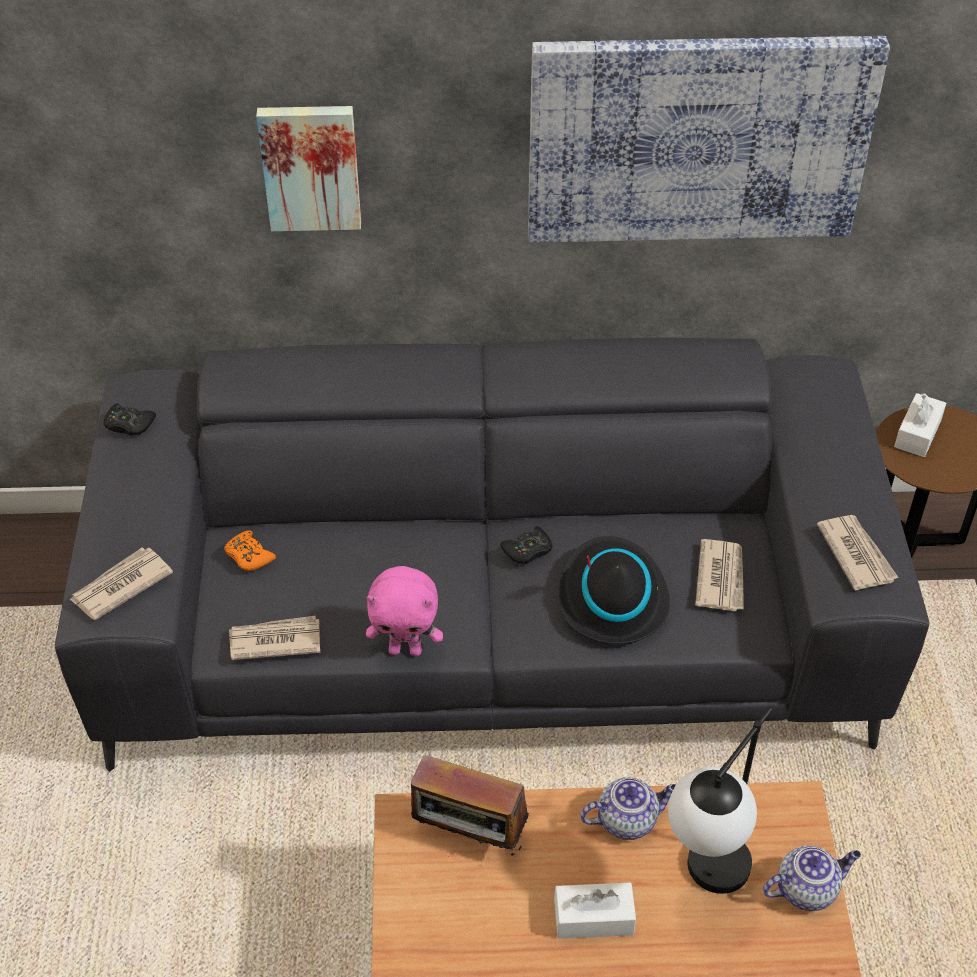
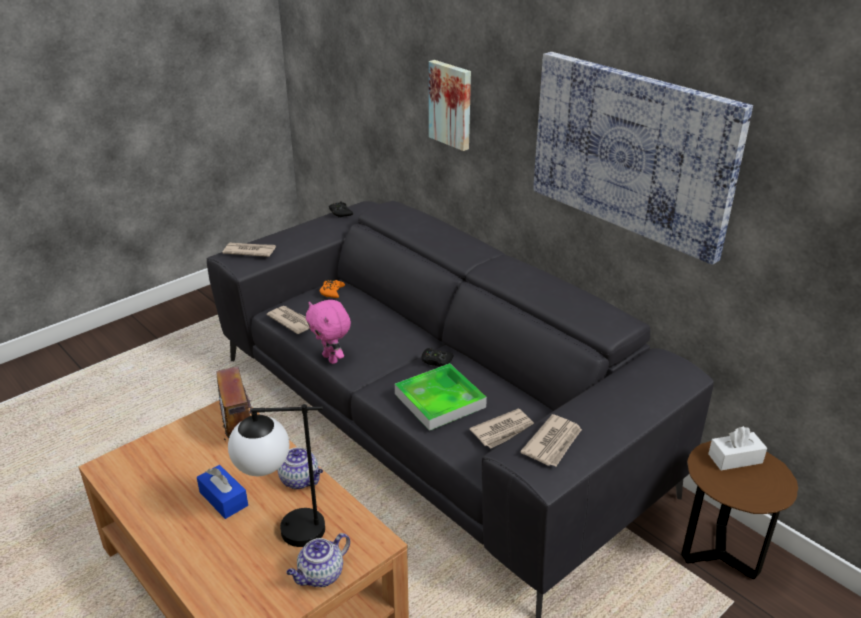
camera: 50 degrees right, 15 degrees down
white tissue box [554,882,636,939] -> blue tissue box [197,465,248,519]
black hat [559,536,670,644] -> tray [395,363,487,431]
teapot [763,846,861,911] -> teapot turned 105 degrees clockwise [286,533,350,587]

